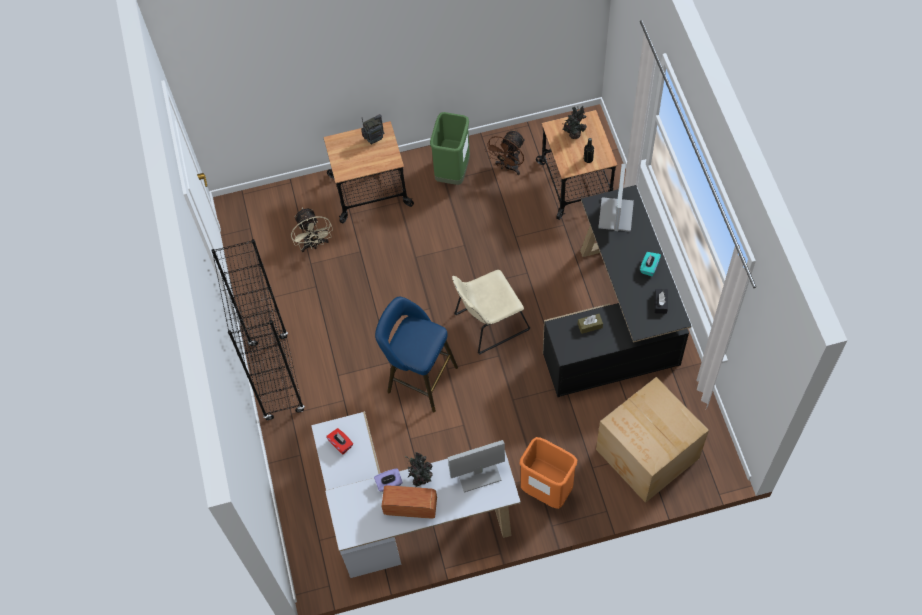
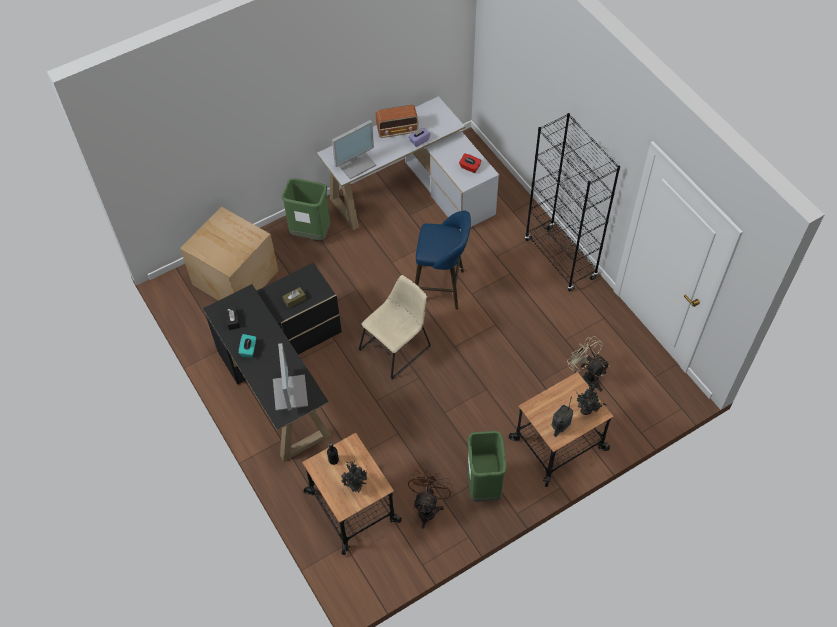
camera: 160 degrees right, 5 degrees down
potted plant [405,452,435,487] -> potted plant moved to [575,385,607,415]
orange trash can [519,437,577,509] -> green trash can [282,178,331,240]

